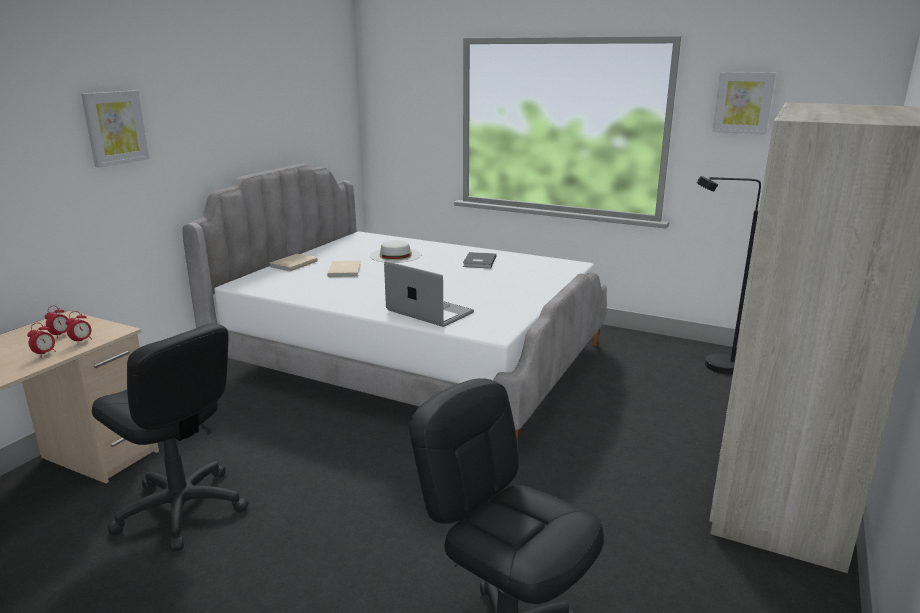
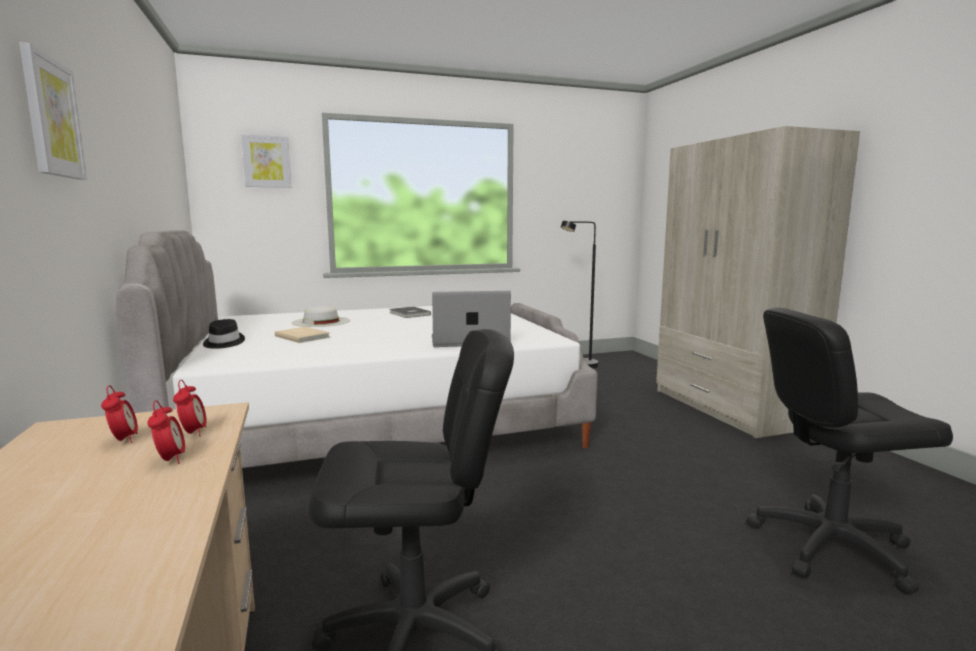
camera: 45 degrees left, 10 degrees down
beige book [270,254,318,271] -> black hat [203,319,245,349]
picture [713,72,776,135] -> picture moved to [241,134,291,188]

